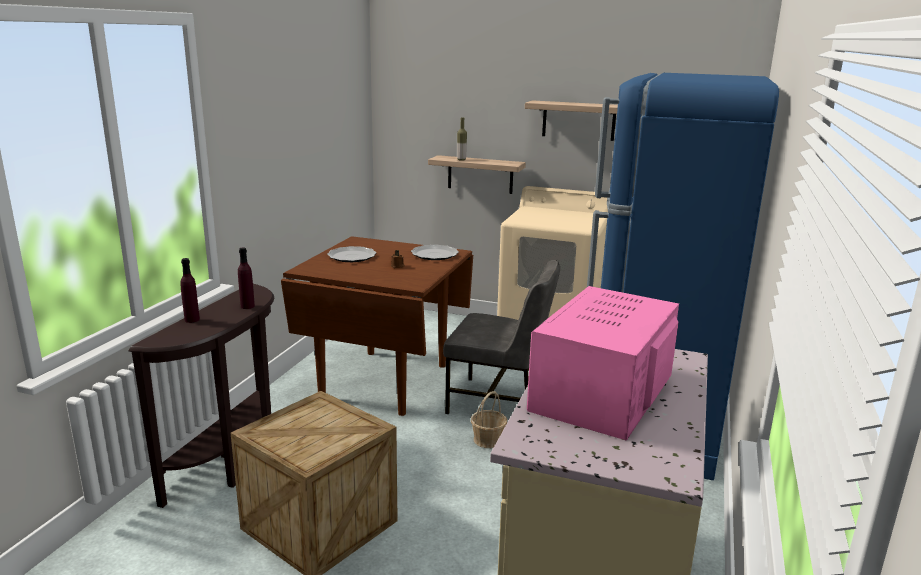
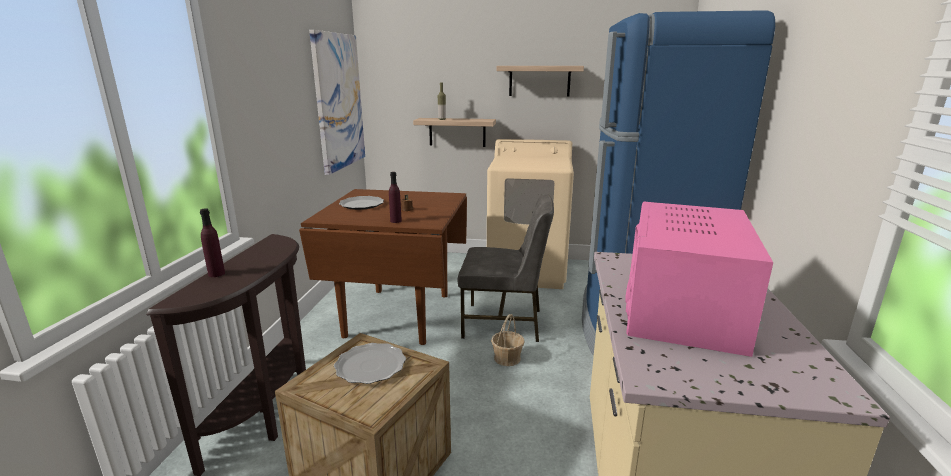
camera: 10 degrees left, 0 degrees up
purple bottle [238,248,255,309] -> purple bottle moved to [389,172,402,223]
plate [411,244,459,260] -> plate moved to [334,343,406,384]
none -> picture [309,30,365,175]

